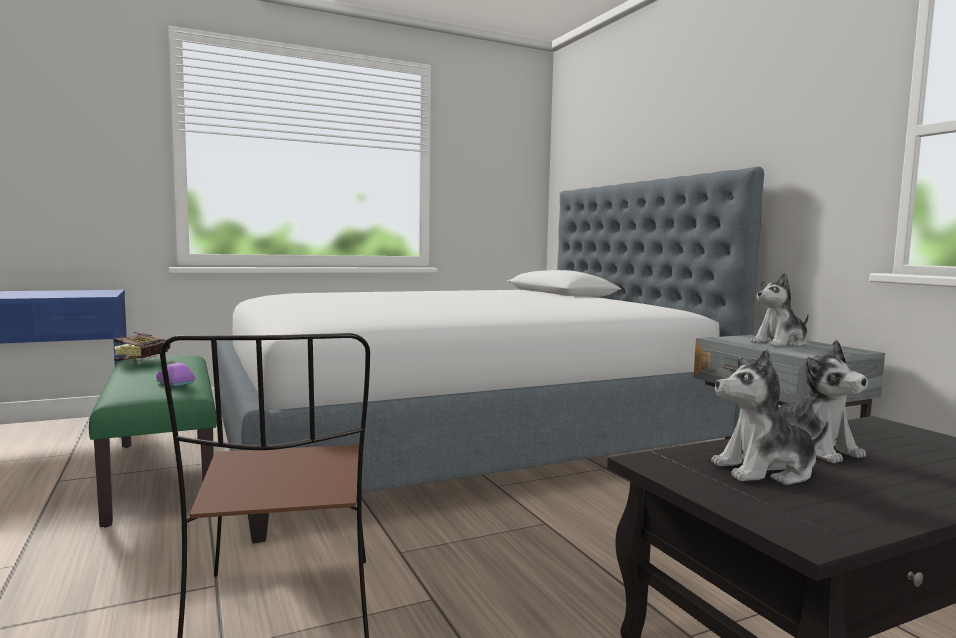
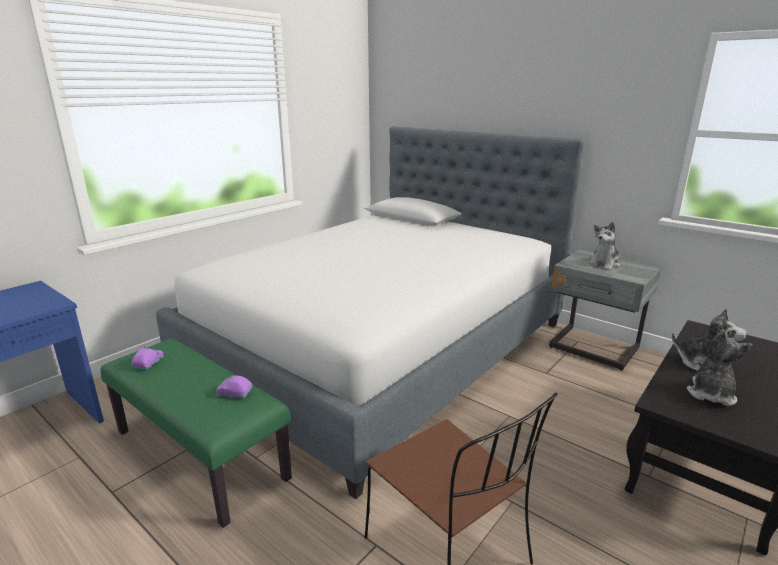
camera: 25 degrees left, 15 degrees up
book [114,332,170,362] -> purple toy car [131,346,164,369]
plush toy [711,349,829,485] -> plush toy turned 150 degrees clockwise [687,329,752,406]

